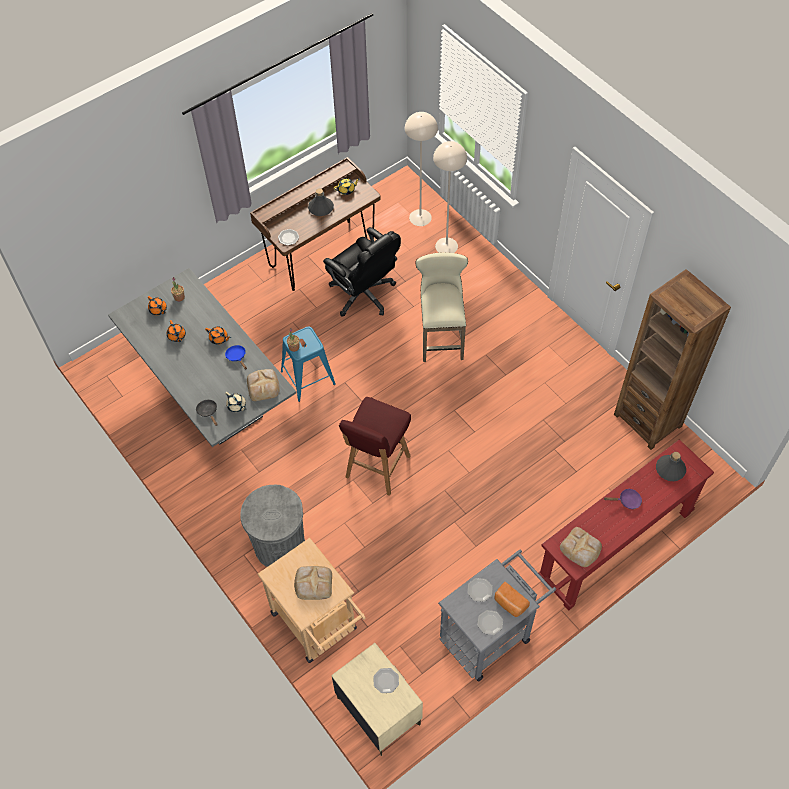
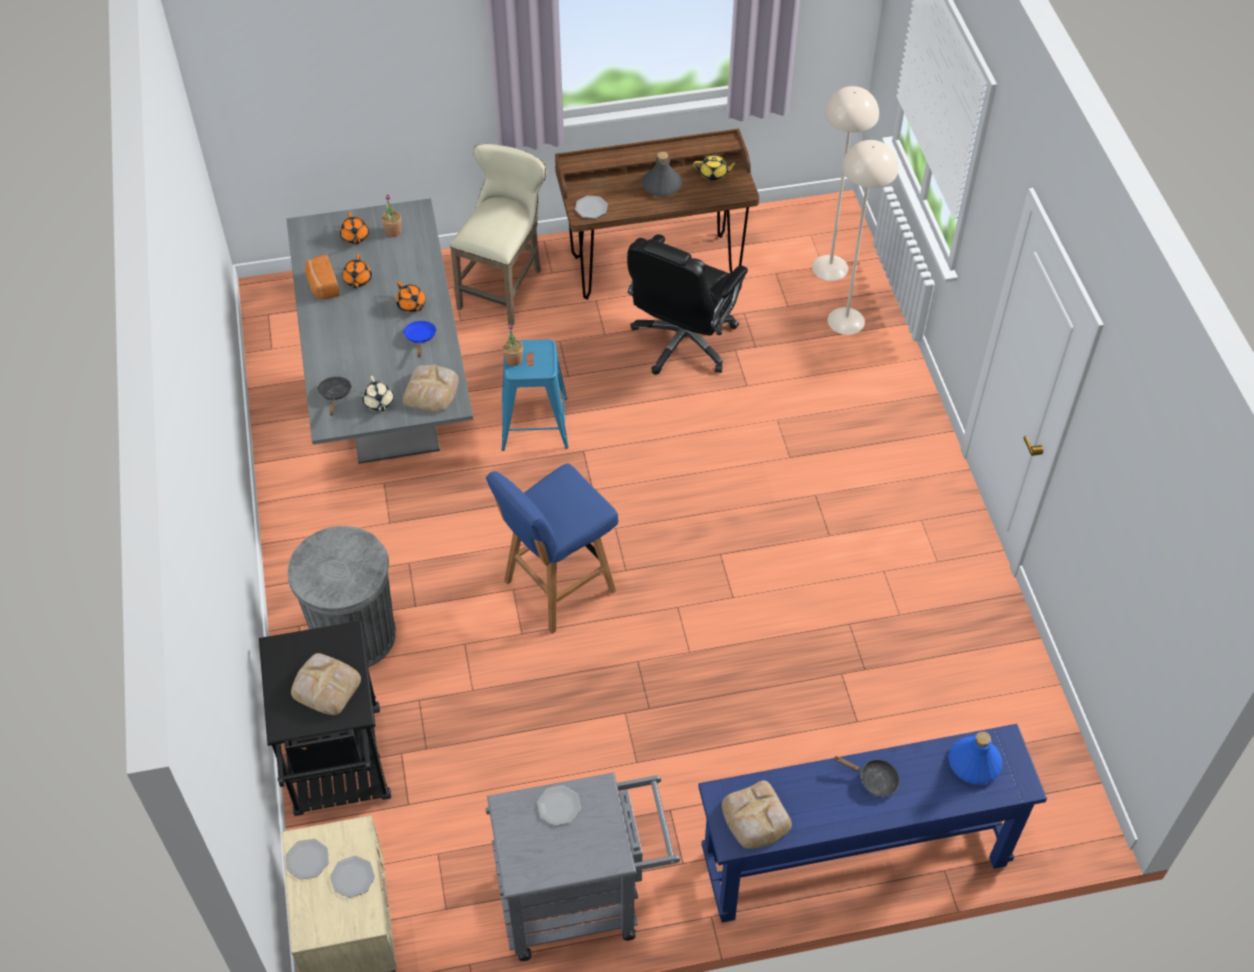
camera: 25 degrees right, 5 degrees down
beige cart [257,538,366,663] -> black cart [259,621,391,816]
black office chair [323,227,401,317] -> black office chair turned 45 degrees clockwise [627,234,748,375]
red stool [339,397,411,496] -> blue stool [486,463,618,634]
beige stool [416,252,468,362] -> beige stool moved to [450,144,547,326]
plate [477,610,503,635] -> plate moved to [286,839,329,880]
bread [494,582,530,617] -> bread moved to [305,255,340,299]
red console table [538,439,714,611] -> blue console table [698,724,1047,923]
purple frying pan [604,489,642,509] -> black frying pan [834,756,900,797]
brown bookcase [614,269,731,450] -> none
grey bottle [656,452,686,481] -> blue bottle [949,732,1003,785]

